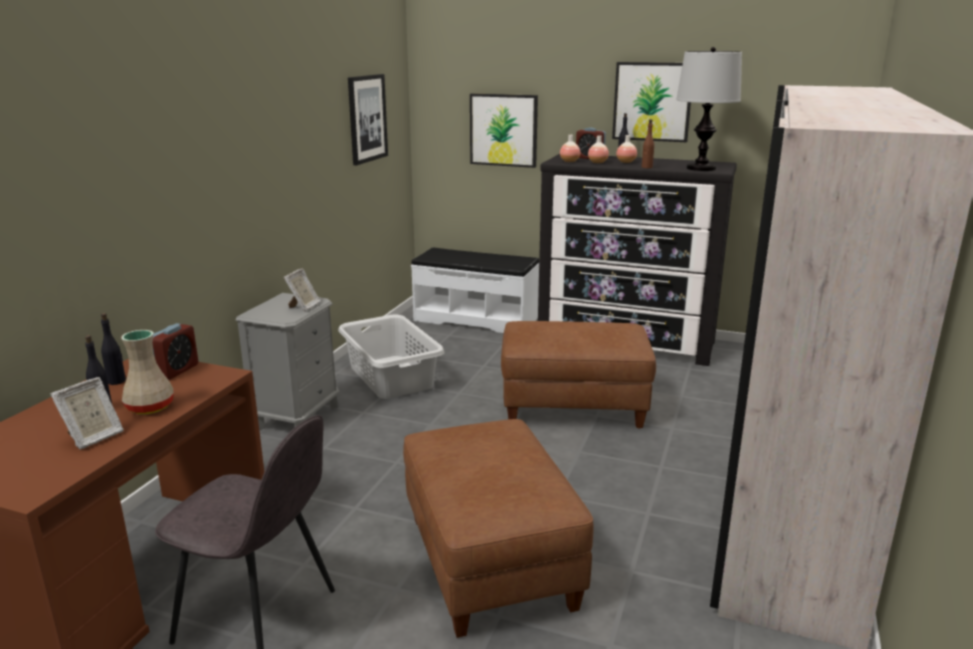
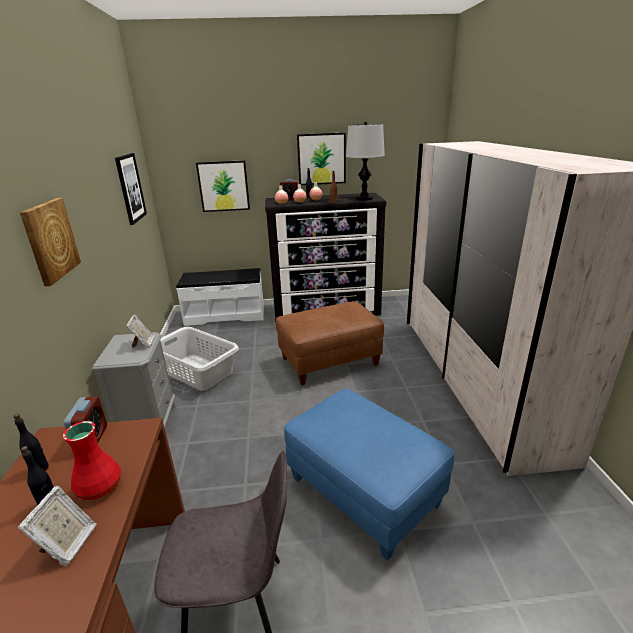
camera: 25 degrees left, 5 degrees up
beige vase [121,330,174,414] -> red vase [63,421,121,500]
brown ottoman [403,419,593,638] -> blue ottoman [284,389,454,561]
none -> picture [20,198,81,286]

